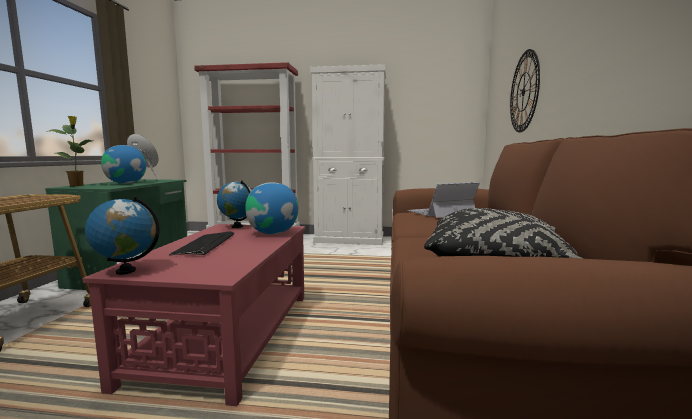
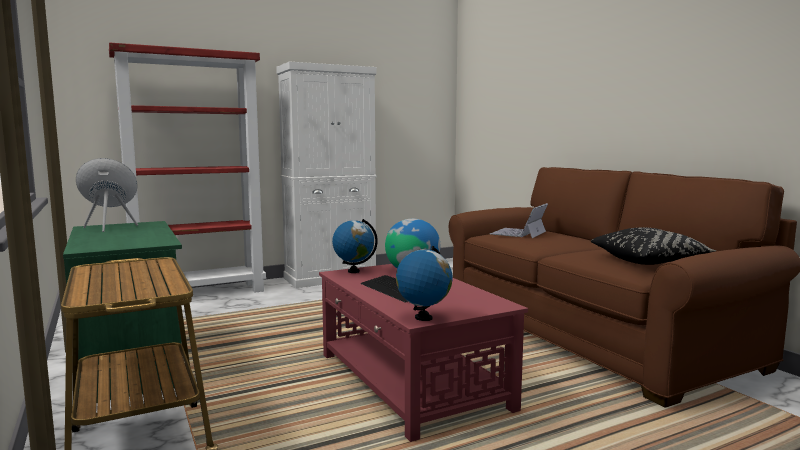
camera: 35 degrees left, 0 degrees up
potted plant [49,116,92,186] -> none
globe [101,145,146,184] -> none
wall clock [510,49,540,133] -> none

